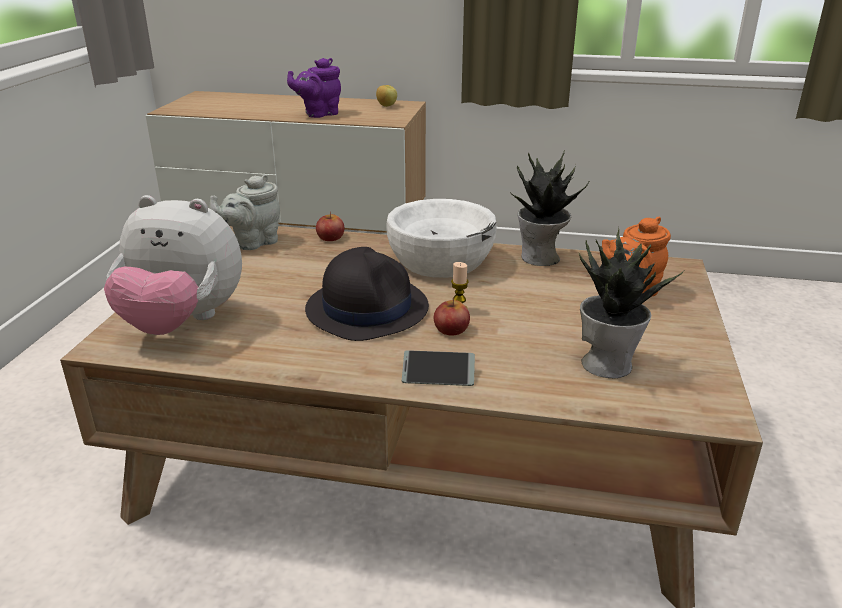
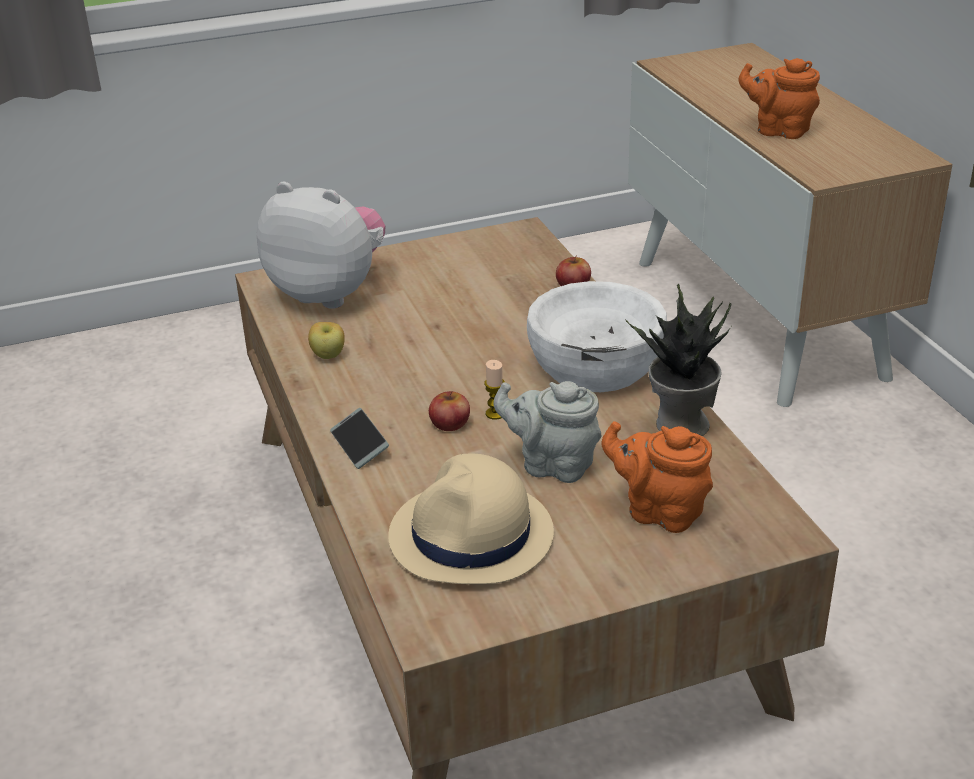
camera: 60 degrees right, 5 degrees up
plush toy [104,195,242,335] -> plush toy turned 135 degrees clockwise [257,182,385,309]
grey teapot [210,174,280,250] -> grey teapot moved to [493,381,602,483]
purple teapot [287,58,341,118] -> orange teapot [738,58,820,139]
black hat [305,247,429,341] -> none
apple [376,85,397,107] -> apple moved to [308,322,345,359]
potted plant [579,228,684,378] -> beige hat [388,453,554,584]

